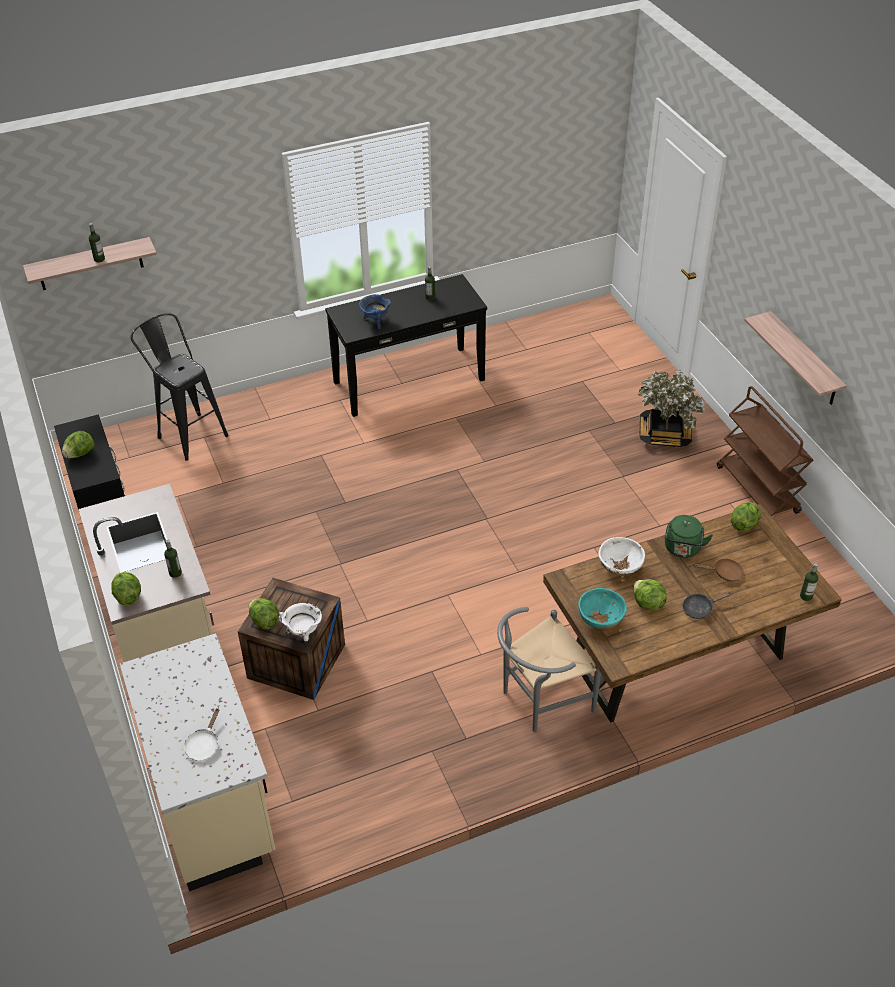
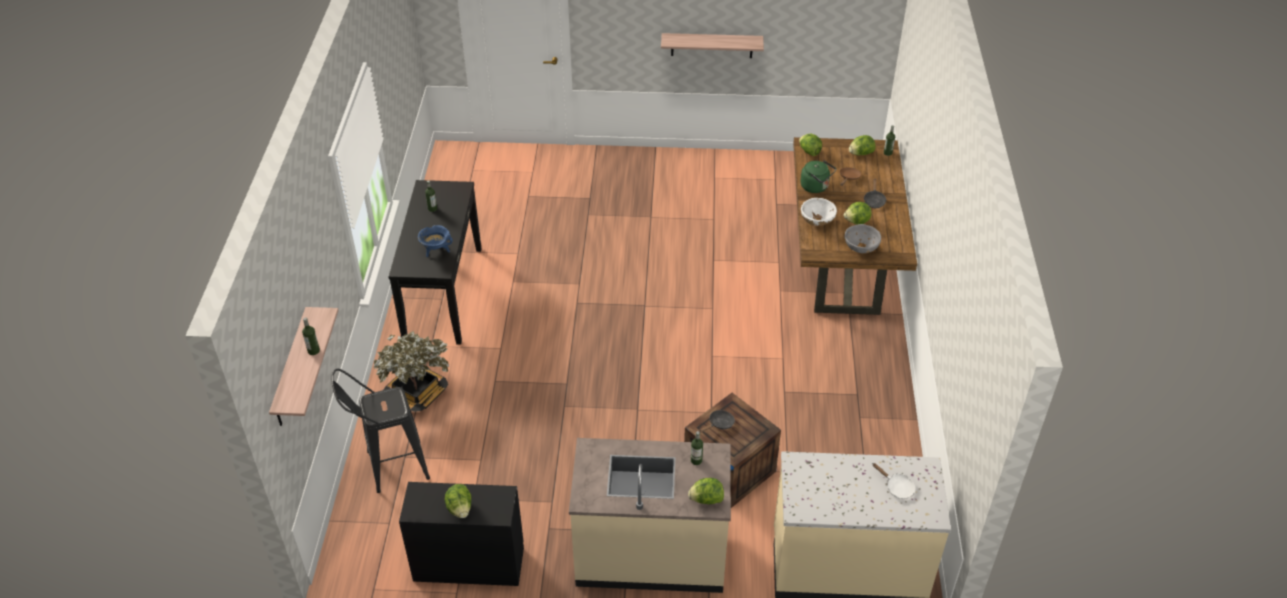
camera: 65 degrees left, 0 degrees up
lettuce [249,598,279,629] -> lettuce moved to [849,135,876,155]
white cooking pot [279,603,322,641] -> none
grey chair [497,607,601,732] -> none
turquoise bowl [578,588,627,629] -> grey bowl [844,224,881,253]
potted plant [637,370,705,447] -> potted plant moved to [374,331,449,412]
brown cart [717,386,813,517] -> none
none -> black frying pan [699,410,735,433]

